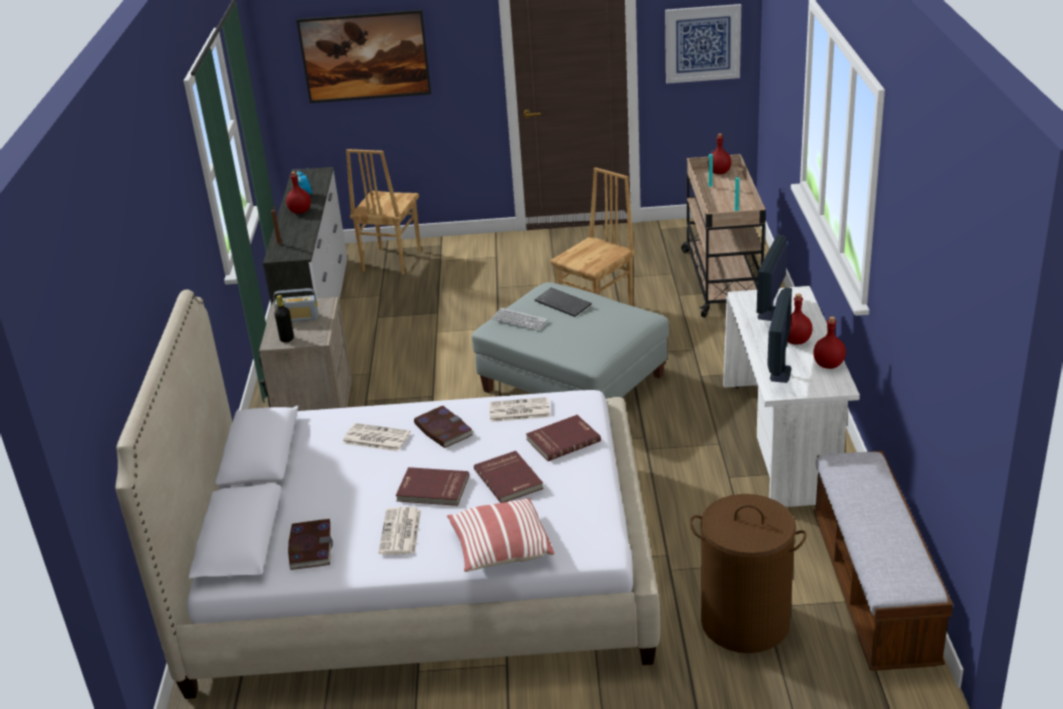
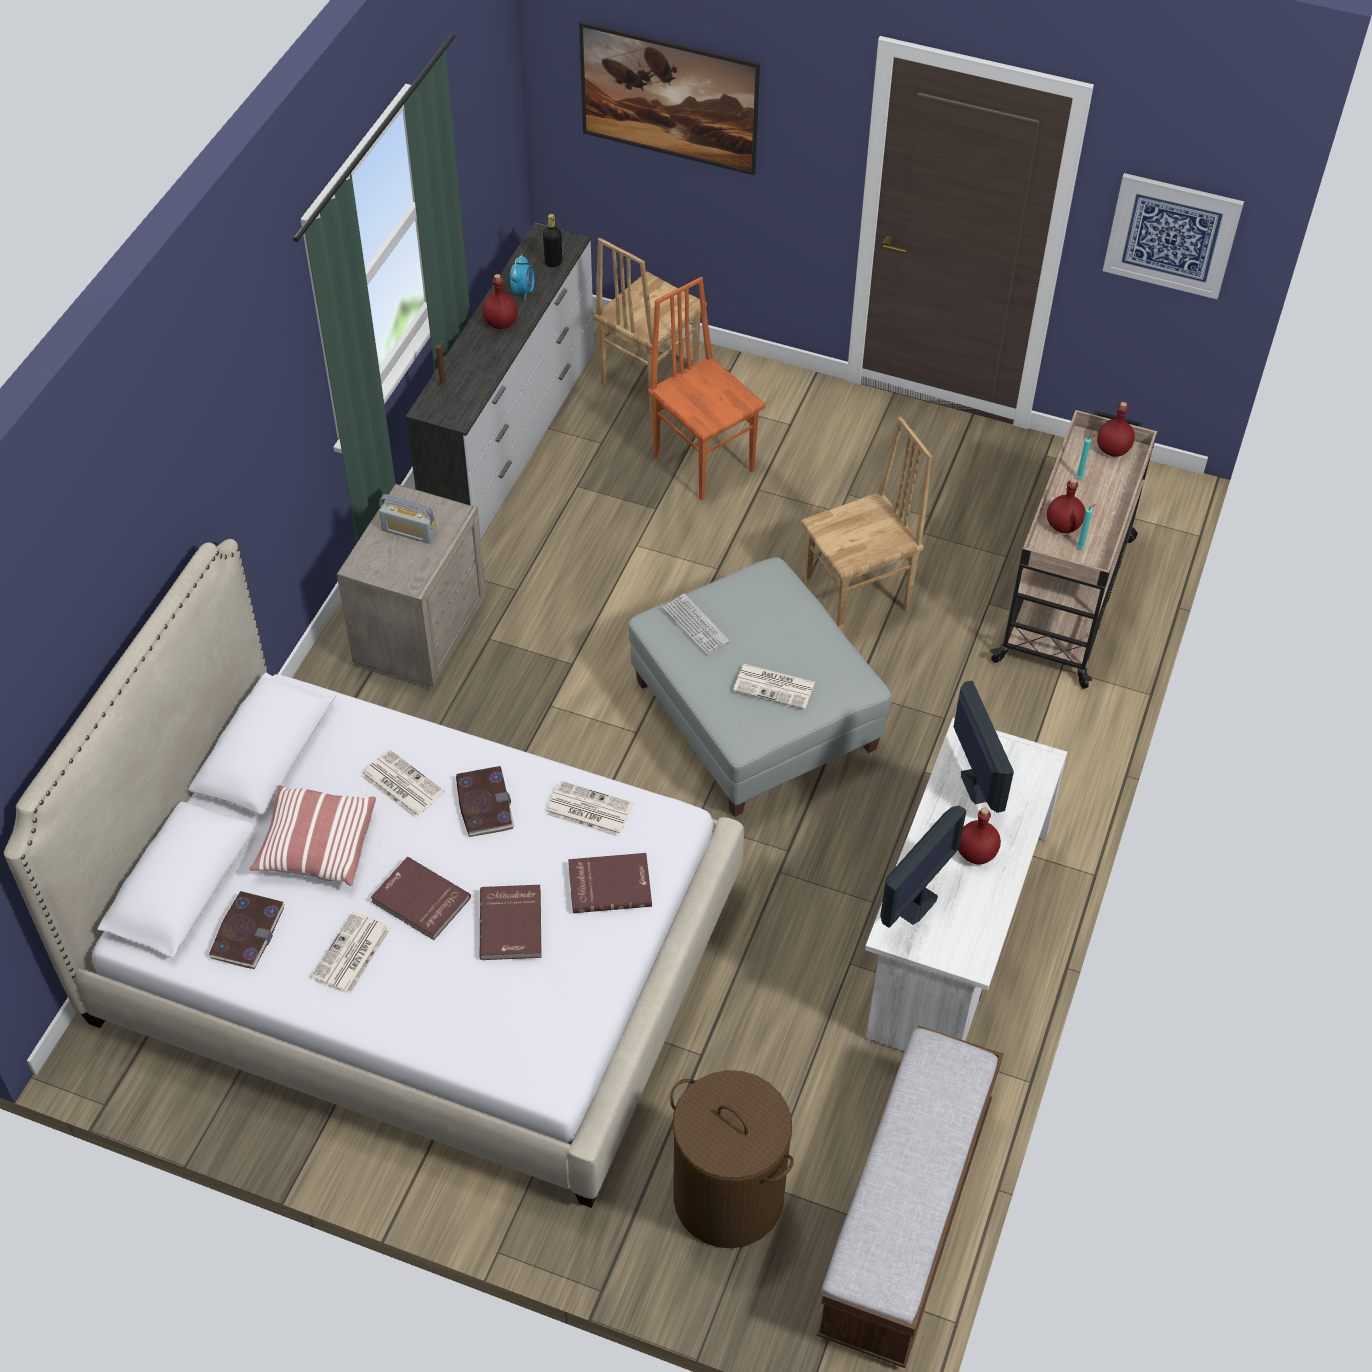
camera: 20 degrees right, 20 degrees up
black bottle [274,295,294,343] -> black bottle moved to [543,214,562,267]
pillow [447,498,554,572] -> pillow moved to [250,785,376,886]
keyboard [535,288,592,317] -> none
monitor [757,234,787,321] -> monitor turned 120 degrees clockwise [954,681,1014,813]
red bottle [813,316,846,369] -> red bottle moved to [1047,478,1085,533]
none -> orange chair [648,277,766,500]
none -> newspaper [733,664,815,710]

